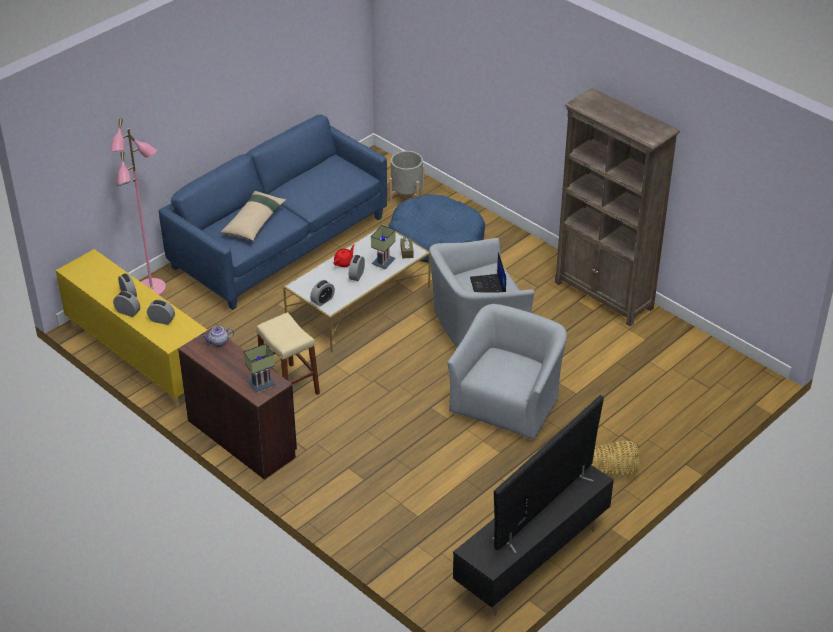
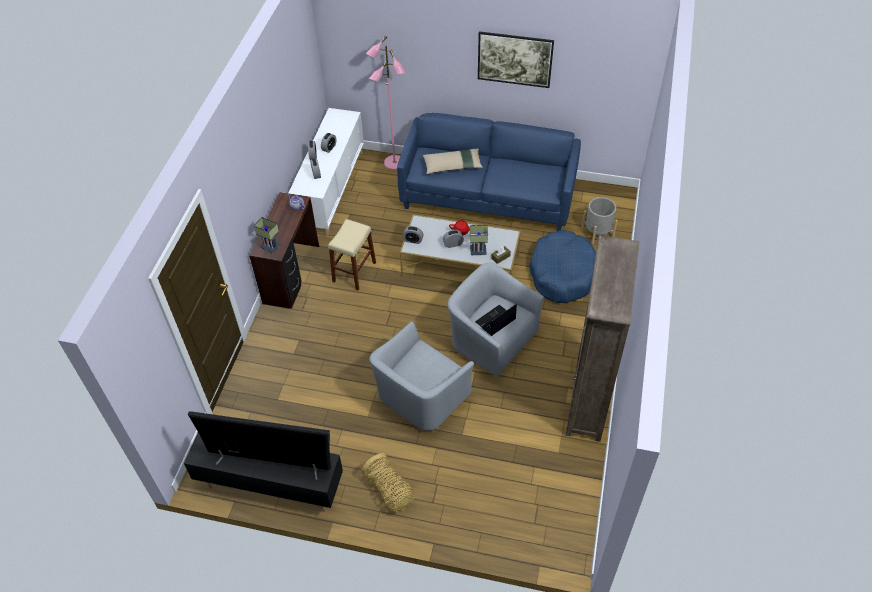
camera: 60 degrees right, 10 degrees up
yellow cabinet [56,249,207,407] -> white cabinet [289,108,364,235]
grey armchair [447,304,567,440] -> grey armchair turned 135 degrees clockwise [369,322,474,431]
none -> picture [478,31,554,88]

